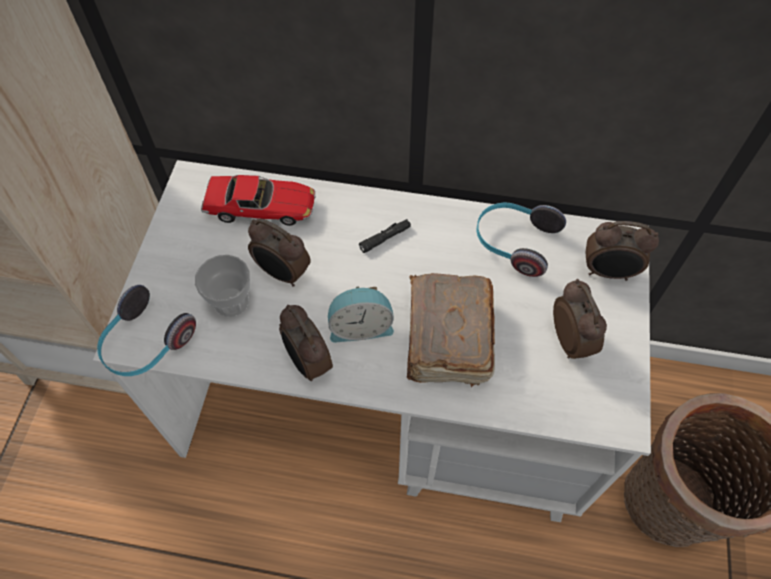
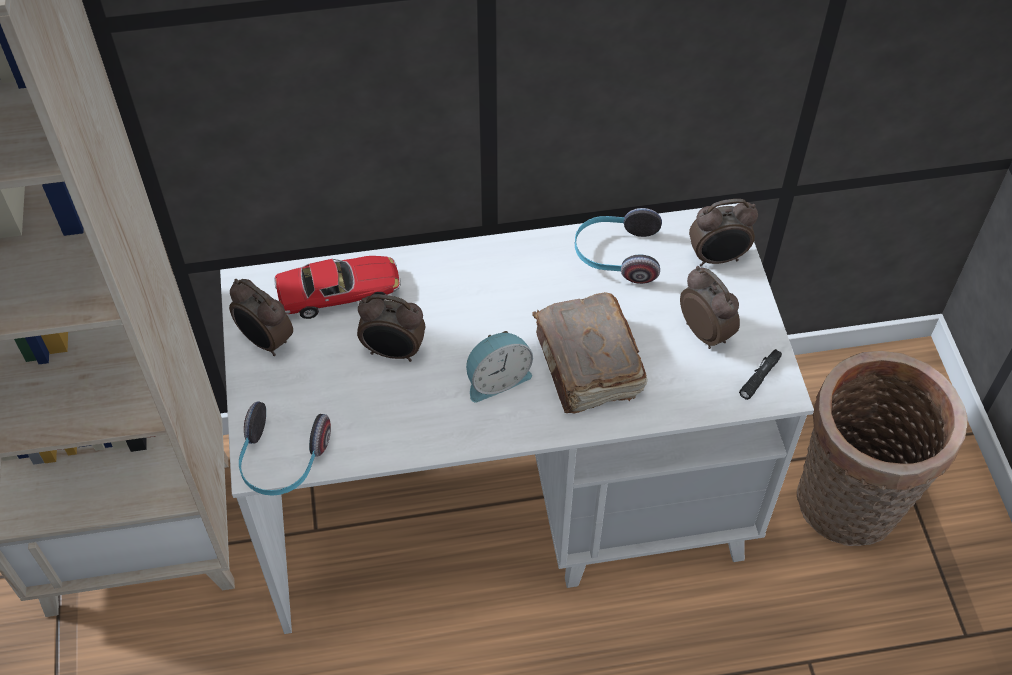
camera: 20 degrees left, 5 degrees down
cup [195,255,250,317] -> none
alarm clock [279,305,333,381] -> alarm clock moved to [229,279,293,356]
black flashlight [359,219,411,253] -> black flashlight moved to [739,349,782,400]

